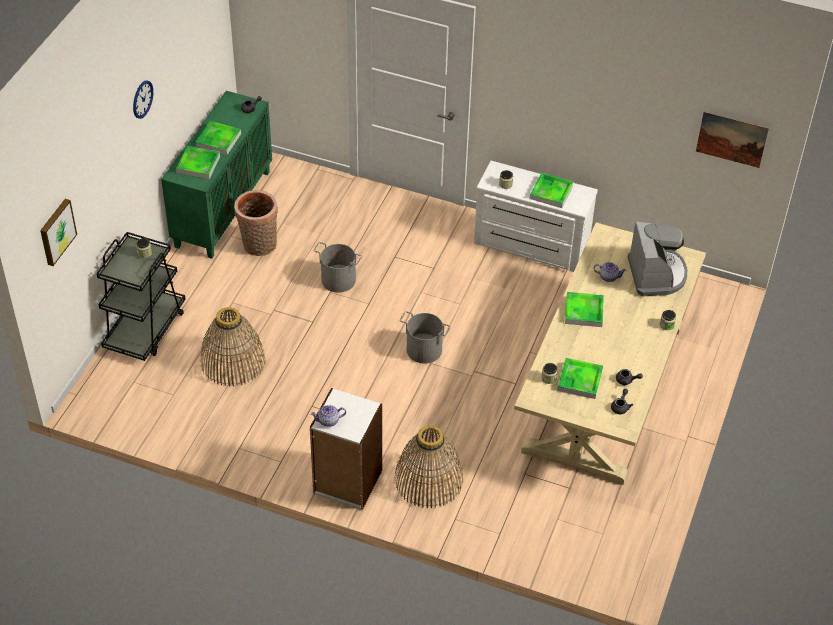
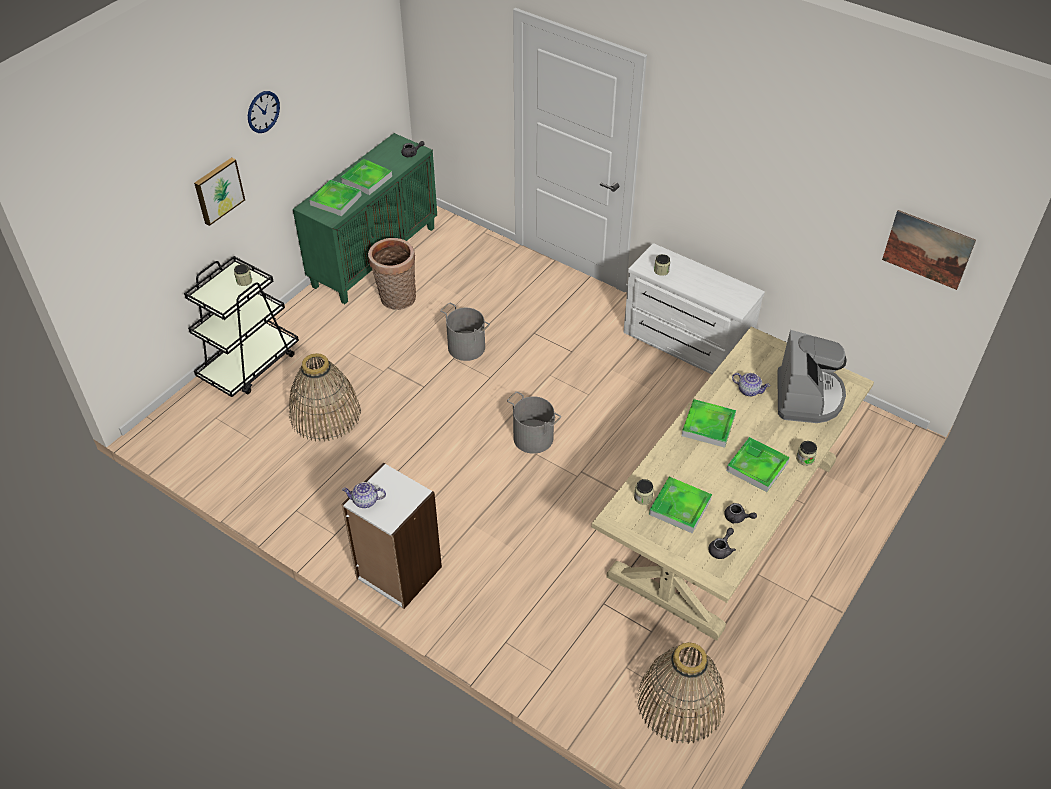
camera: 15 degrees right, 0 degrees up
picture [40,199,77,266] -> picture moved to [194,157,245,226]
basket [394,426,463,509] -> basket moved to [637,642,725,744]
tray [530,173,573,208] -> tray moved to [726,437,790,492]

